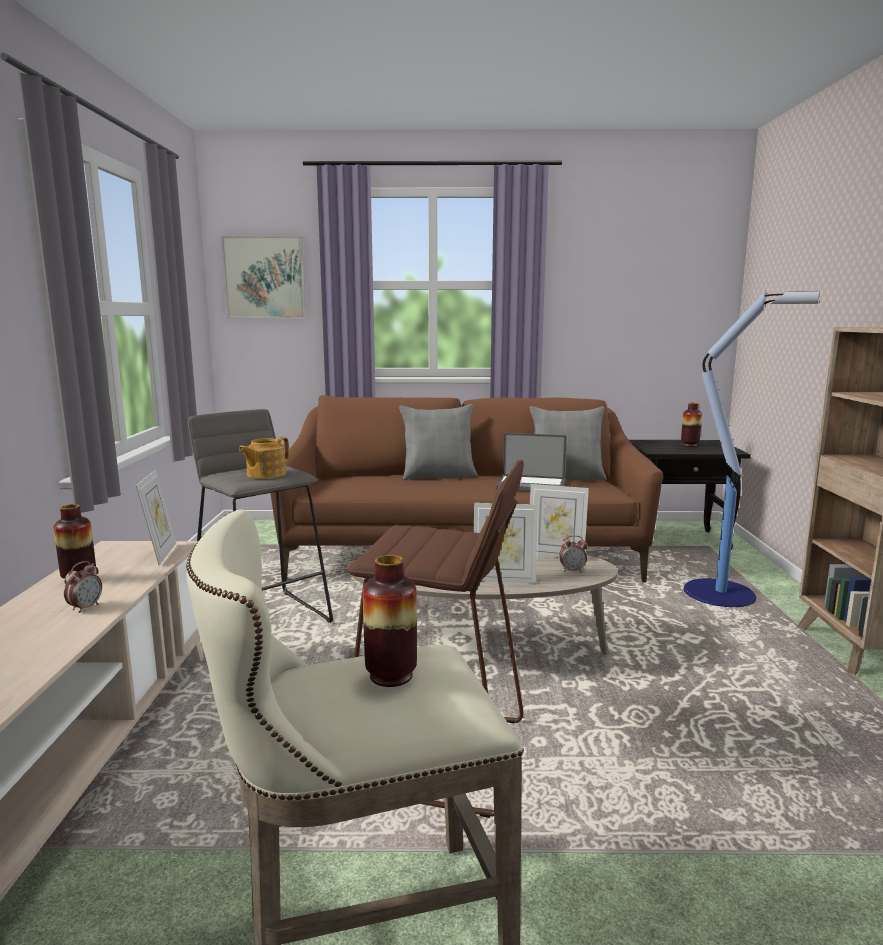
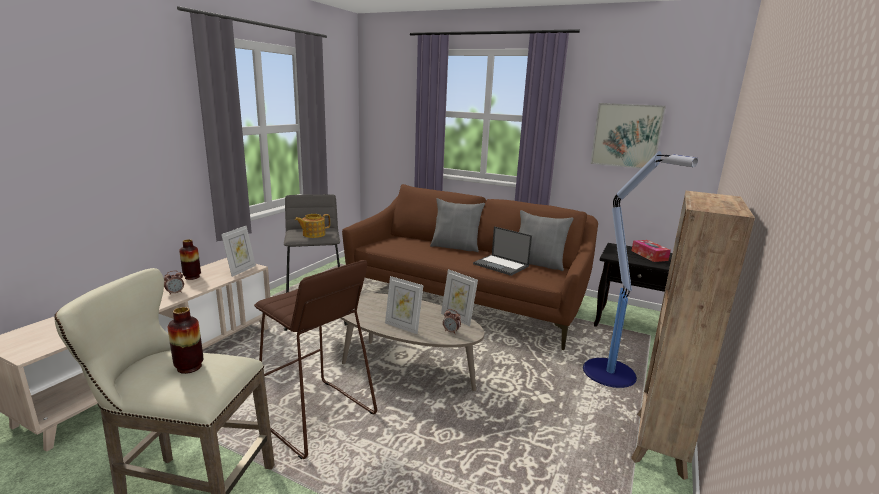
camera: 25 degrees right, 5 degrees up
picture [221,236,306,318] -> picture moved to [590,103,666,169]
vase [681,403,702,447] -> tissue box [632,240,671,262]

